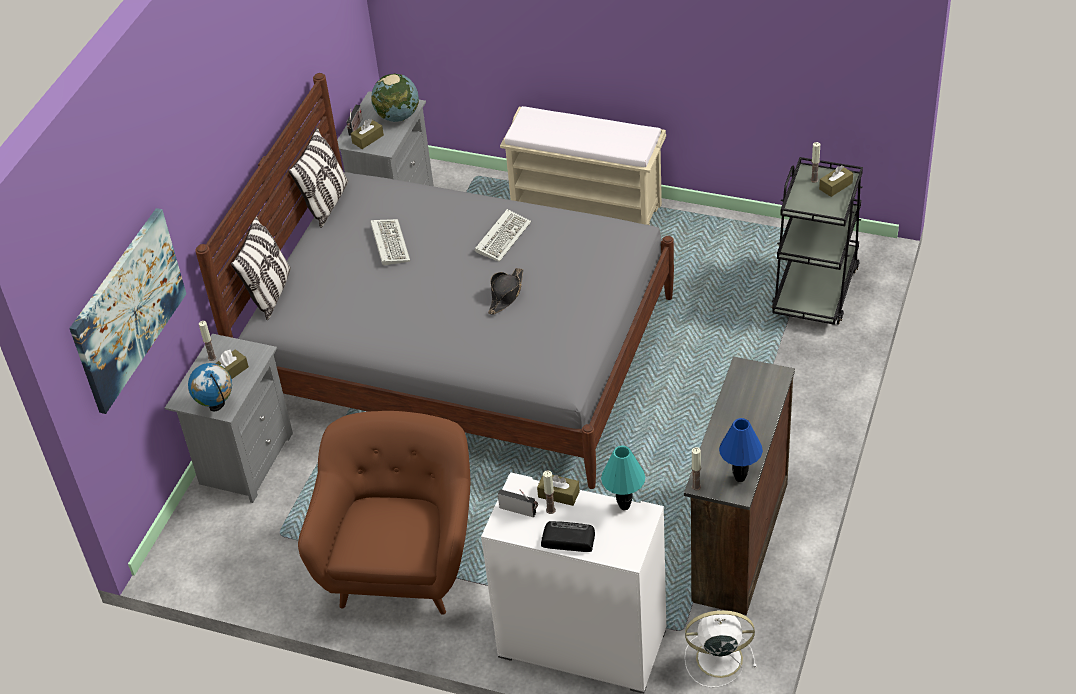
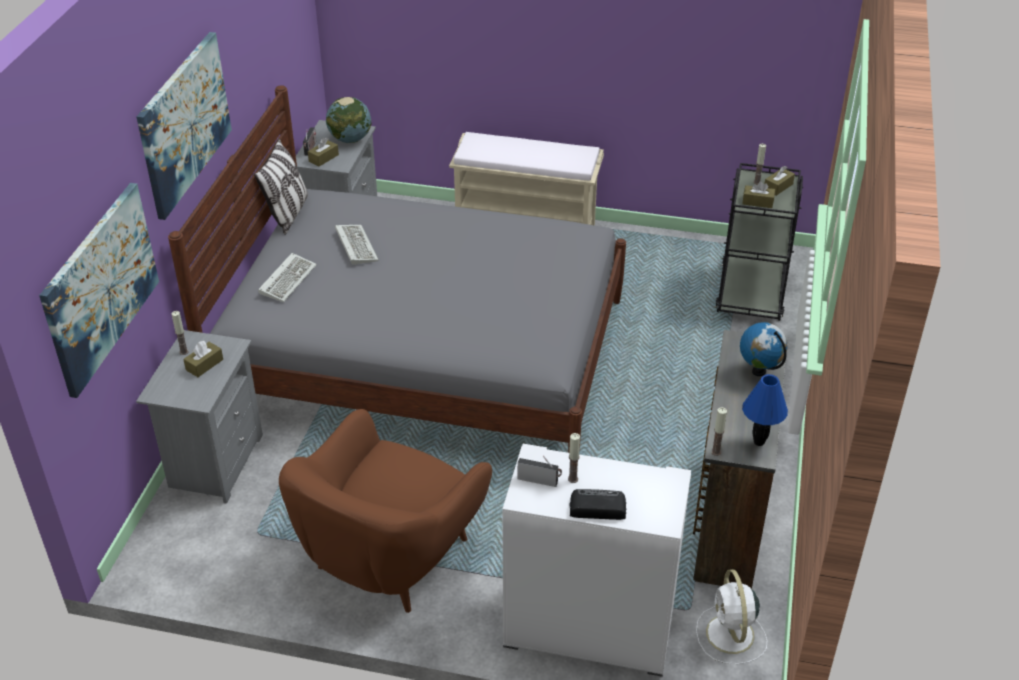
camera: 10 degrees left, 5 degrees down
globe [188,363,232,411] -> globe moved to [740,322,787,376]
pillow [231,216,291,320] -> none
brown armchair [298,411,470,615] -> brown armchair turned 150 degrees counterclockwise [279,409,492,613]
keyboard [475,209,531,262] -> keyboard moved to [258,253,317,302]
black hat [488,268,523,314] -> none
brown tissue box [537,475,580,506] -> brown tissue box moved to [742,181,775,208]
turquoise table lamp [601,446,645,510] -> none
white fan [684,610,756,688] -> white fan turned 90 degrees counterclockwise [696,569,767,664]
none -> picture [136,32,232,220]

